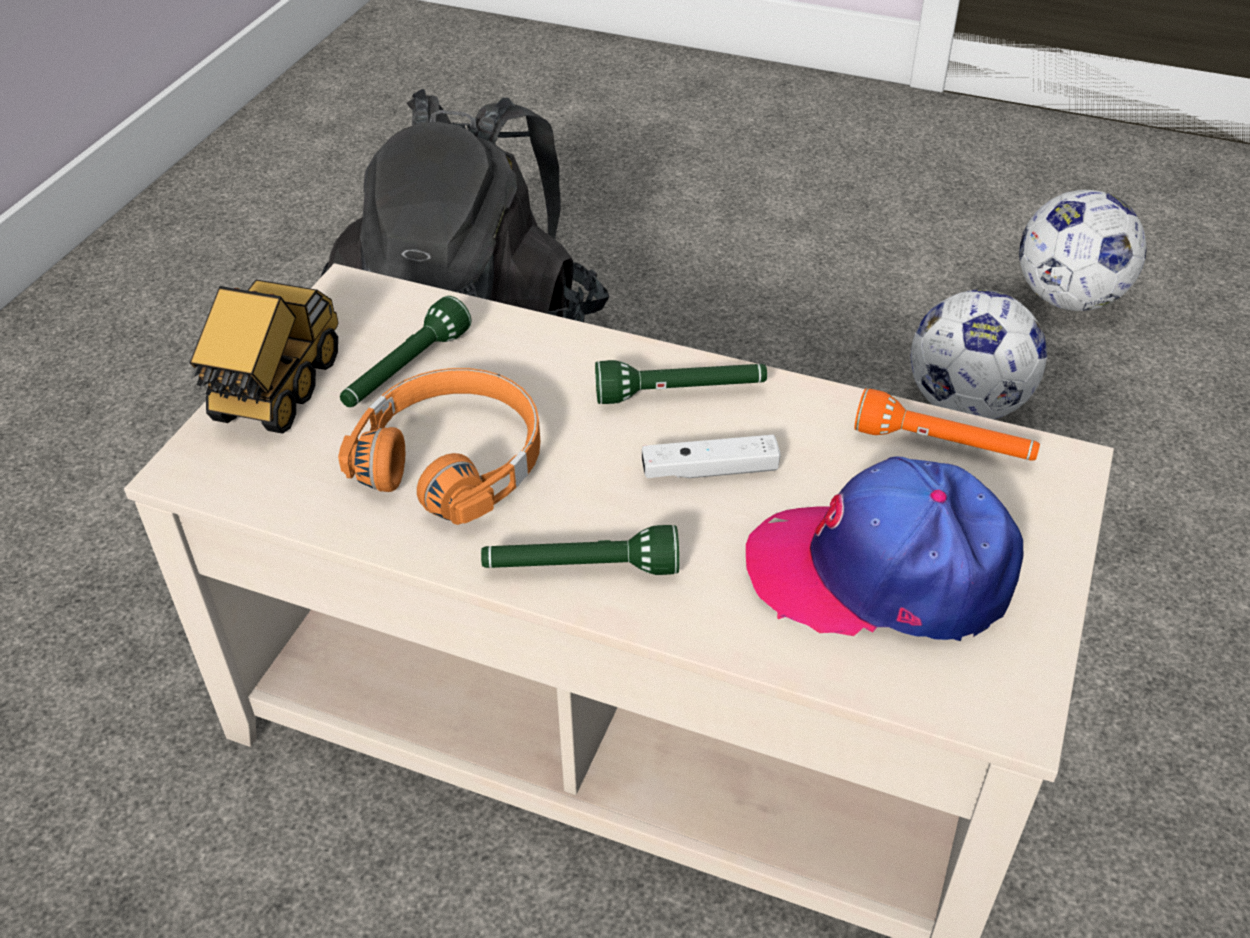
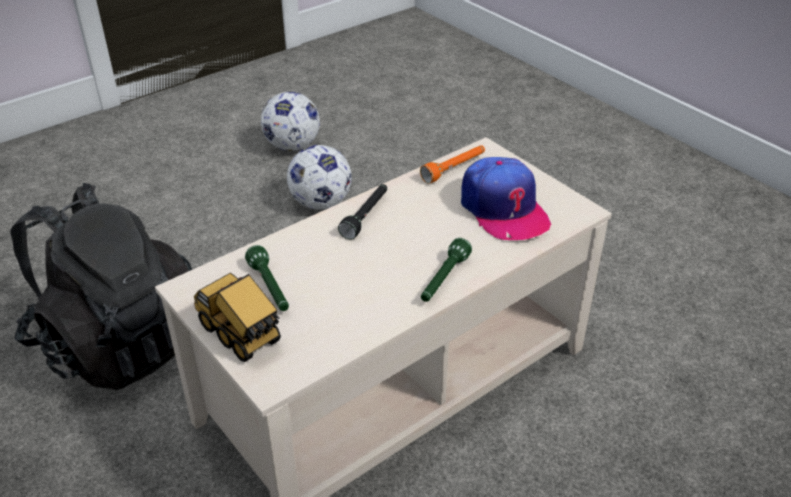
camera: 60 degrees left, 5 degrees down
orange headphones [338,368,540,525] -> none
green flashlight [595,360,767,404] -> black flashlight [338,184,387,239]
white game controller [642,435,781,478] -> none
cap [746,456,1023,641] -> cap turned 60 degrees counterclockwise [461,157,552,240]

